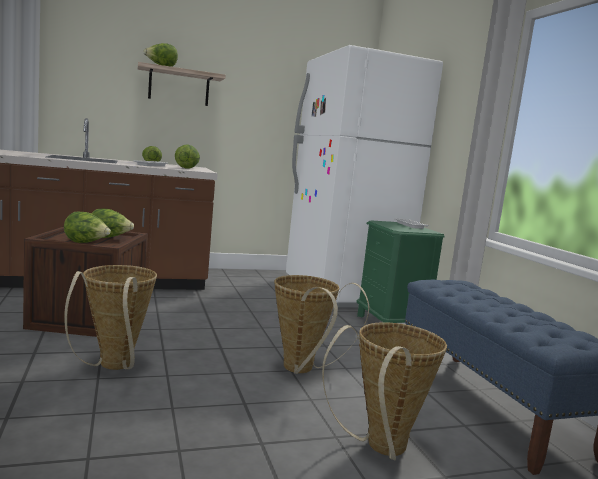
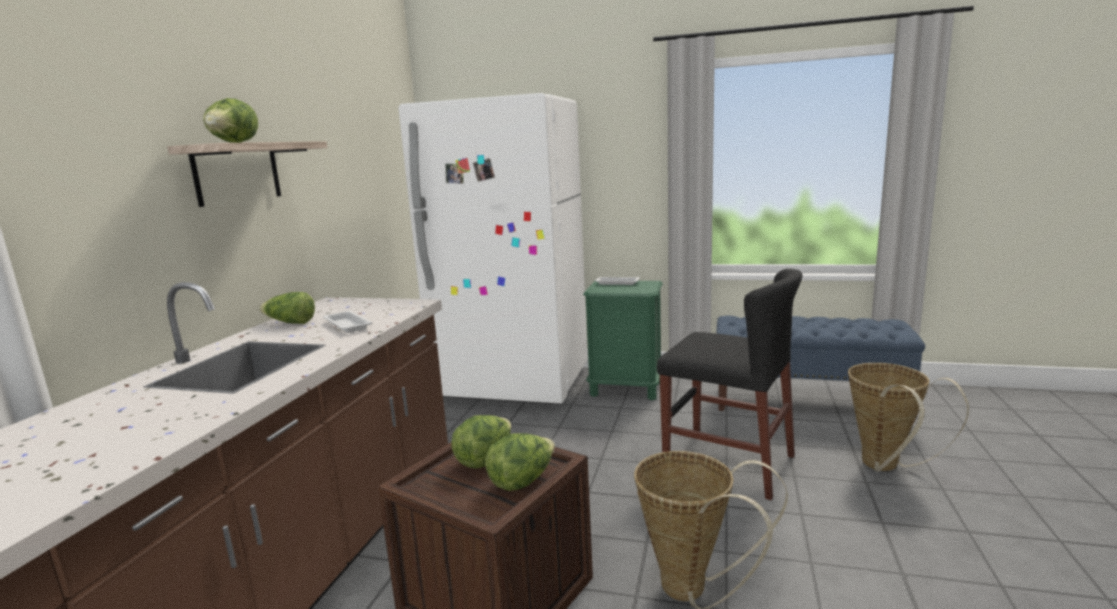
camera: 55 degrees left, 5 degrees up
lettuce [175,145,200,169] -> none
basket [274,275,369,374] -> black chair [657,269,802,500]

